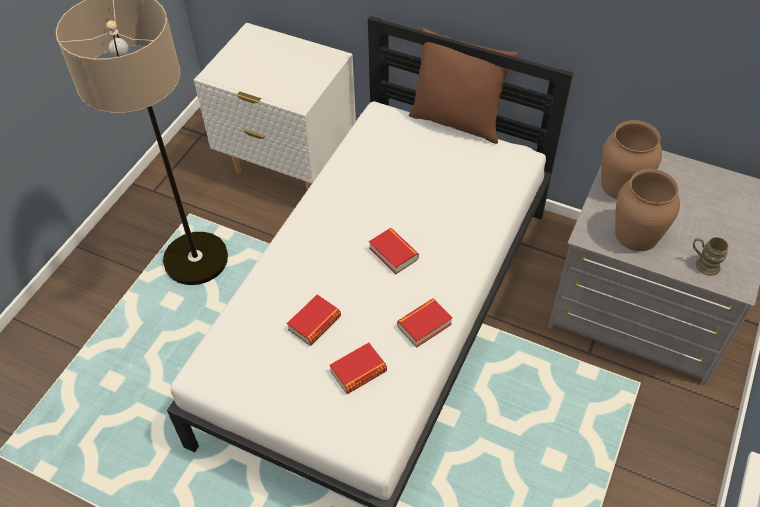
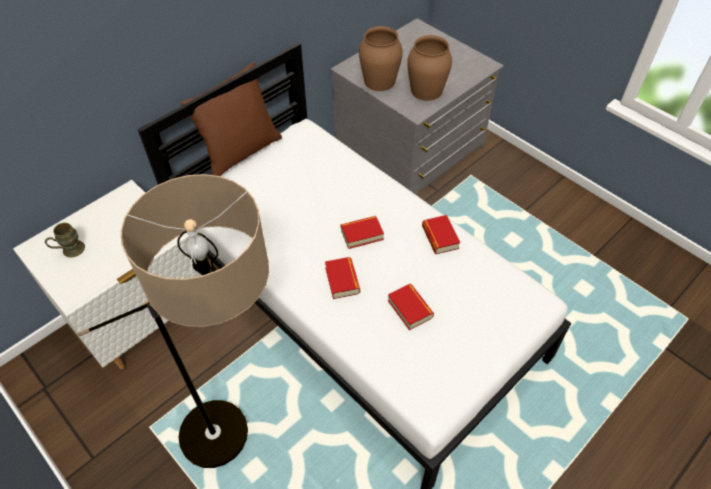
camera: 70 degrees left, 0 degrees up
book [330,343,387,394] -> book moved to [325,257,360,299]
brown mug [693,237,728,276] -> brown mug moved to [45,223,85,257]

